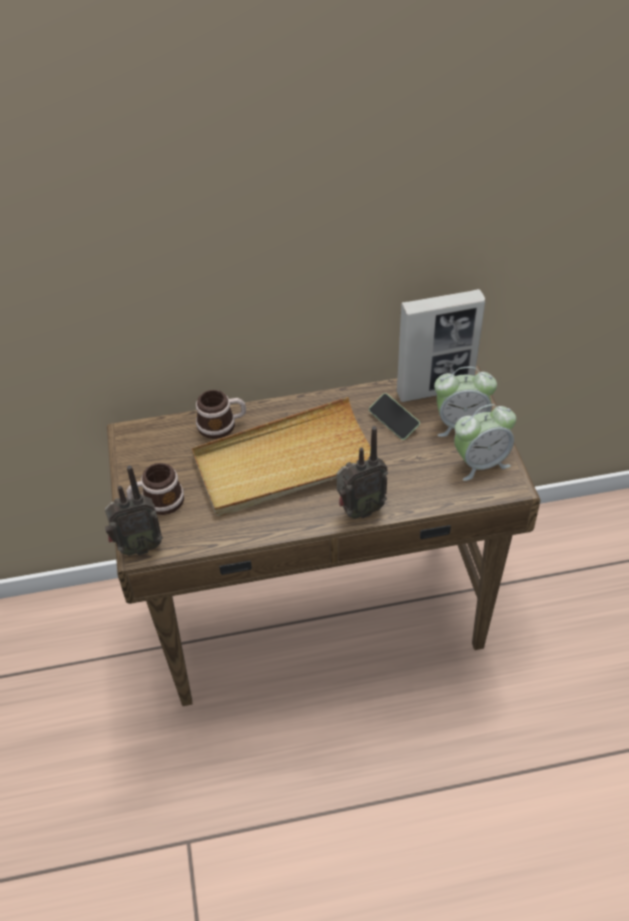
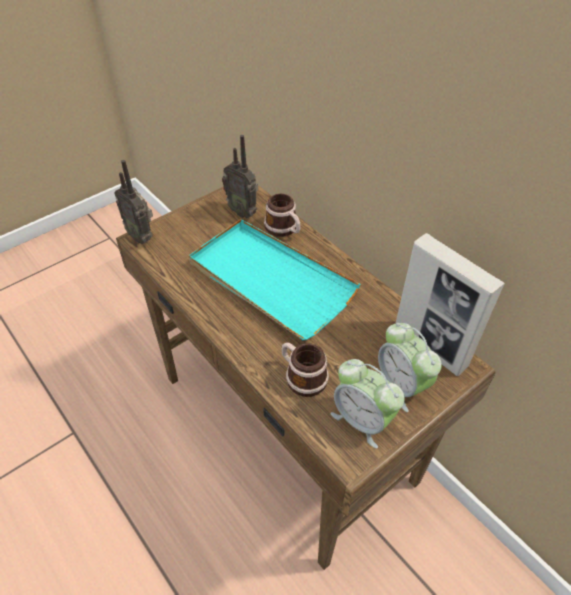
camera: 60 degrees right, 0 degrees up
mug [126,463,184,515] -> mug moved to [282,342,329,397]
beige tray [192,397,385,516] -> turquoise tray [189,219,361,340]
radio [337,426,388,519] -> radio moved to [222,135,258,218]
phone [369,393,420,440] -> none

